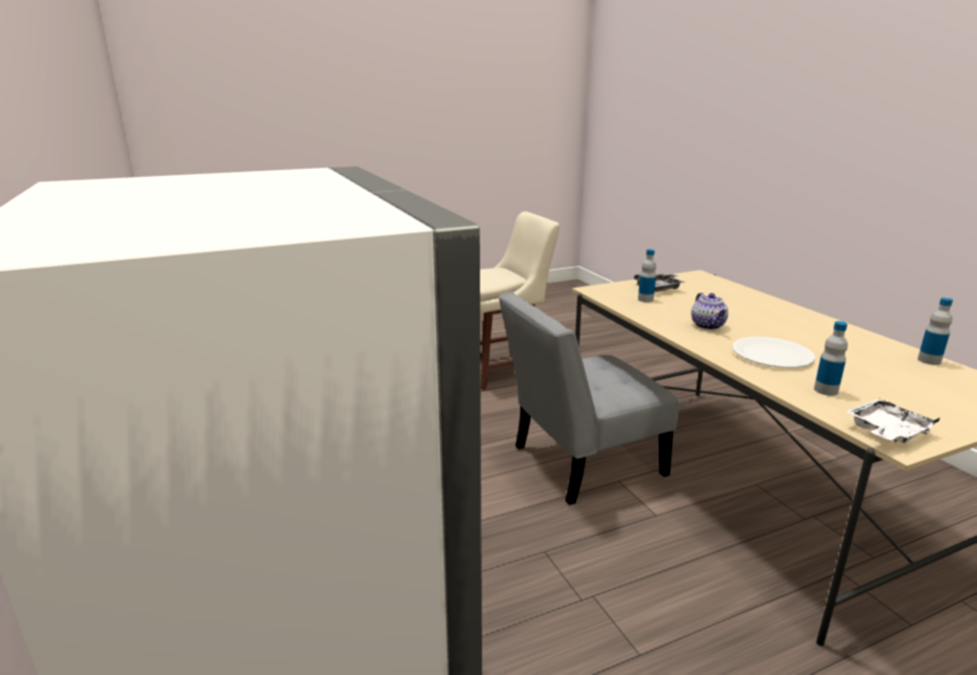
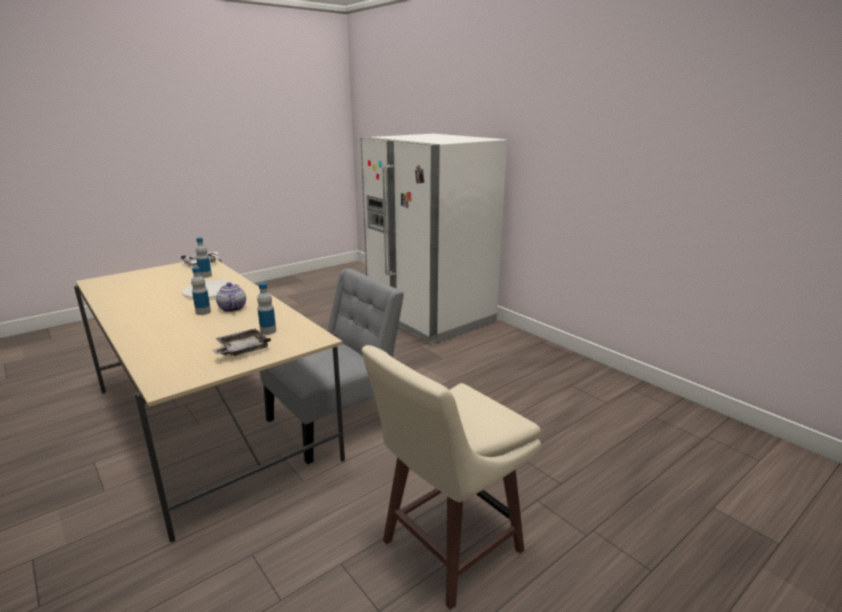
camera: 165 degrees right, 0 degrees up
bottle [918,297,953,365] -> bottle moved to [191,267,211,315]

